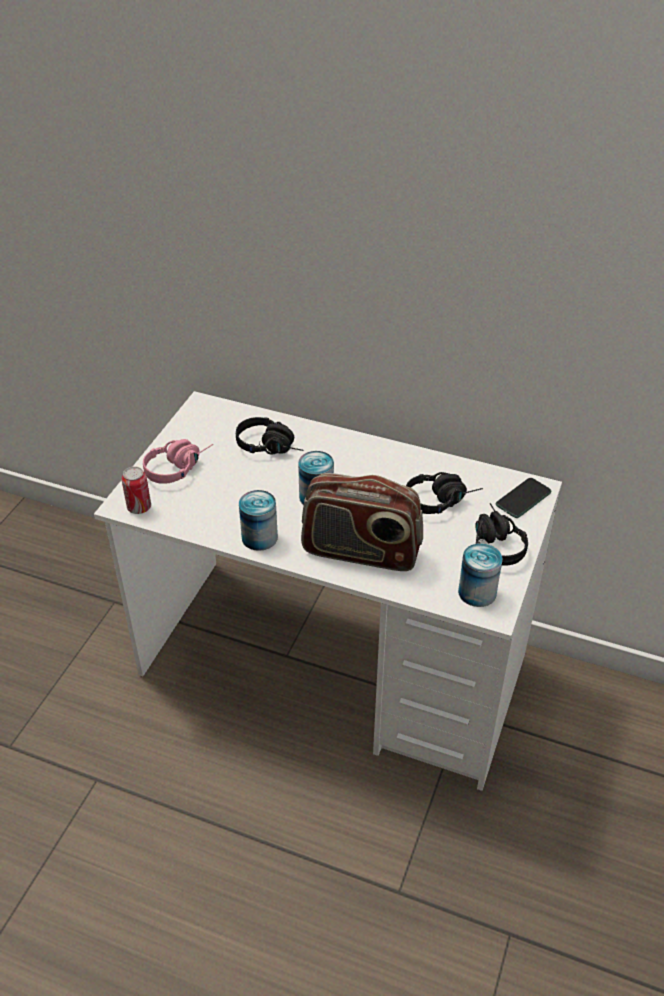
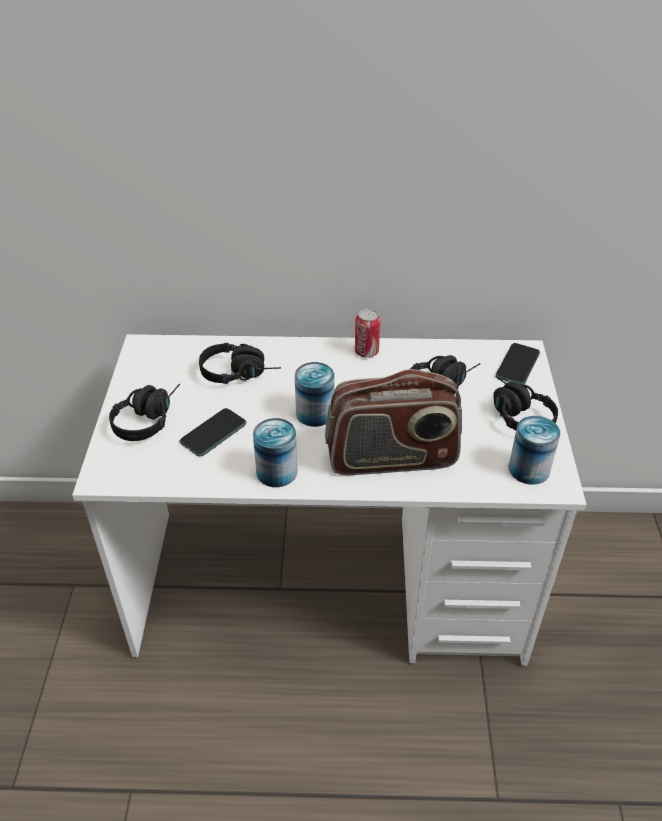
camera: 20 degrees left, 0 degrees up
can [121,467,151,514] -> can moved to [355,308,381,357]
pink headphones [143,439,213,484] -> black headphones [109,384,180,441]
none -> phone [180,408,246,457]

